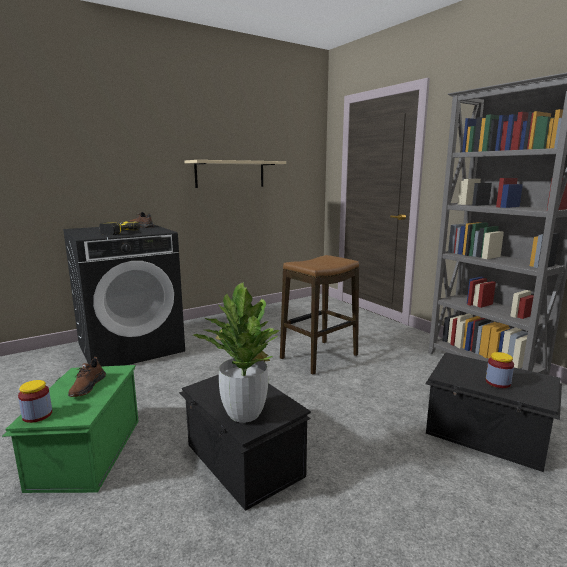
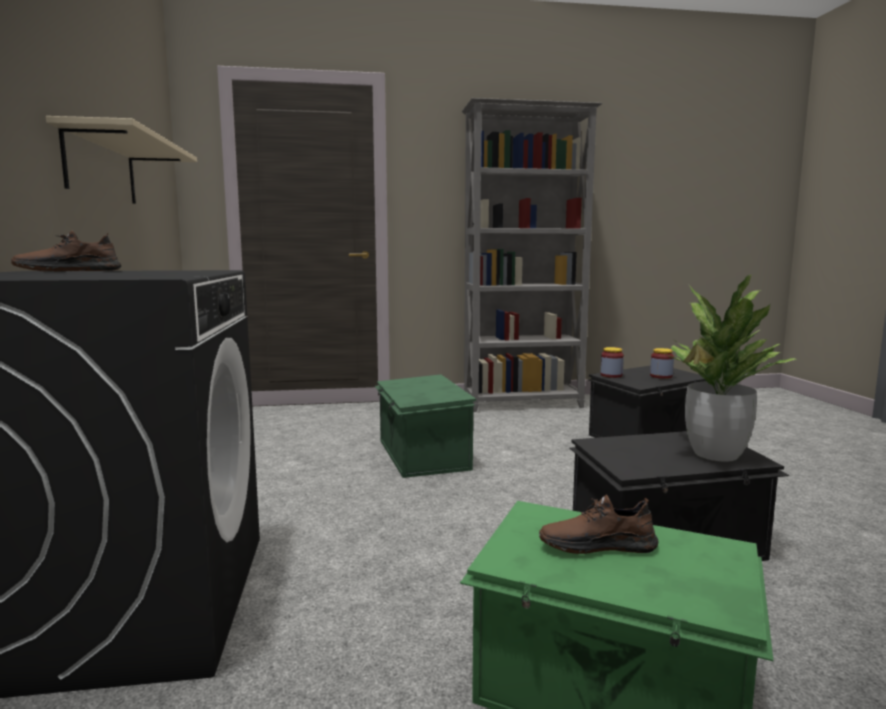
camera: 65 degrees left, 5 degrees down
jar [18,380,52,423] -> jar moved to [601,347,624,378]
brown shoe [68,357,106,397] -> brown shoe turned 150 degrees clockwise [539,495,659,554]
power drill [99,221,140,235] -> none
stool [280,255,359,375] -> green storage box [375,374,476,478]

